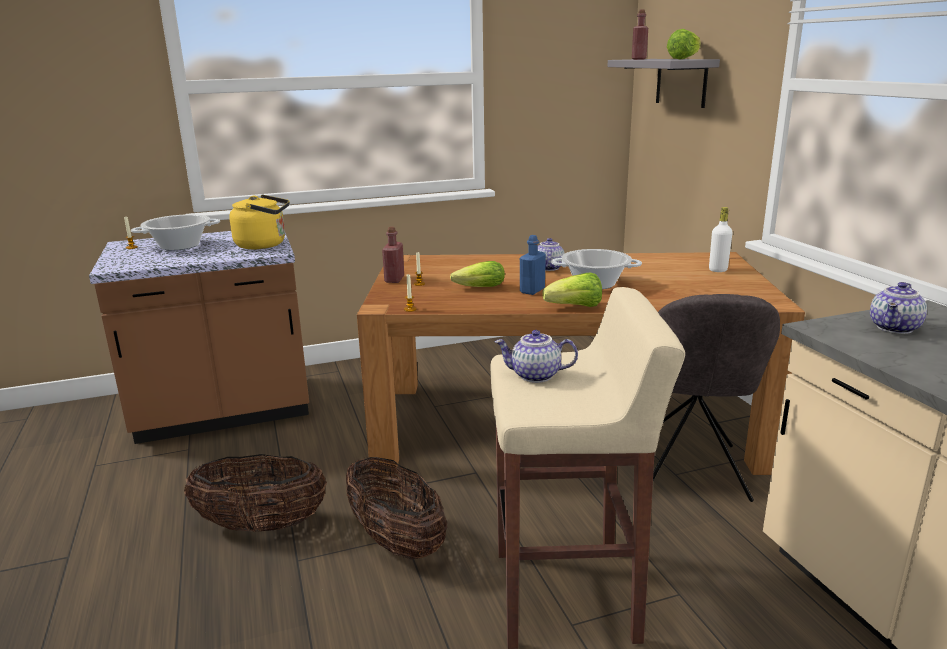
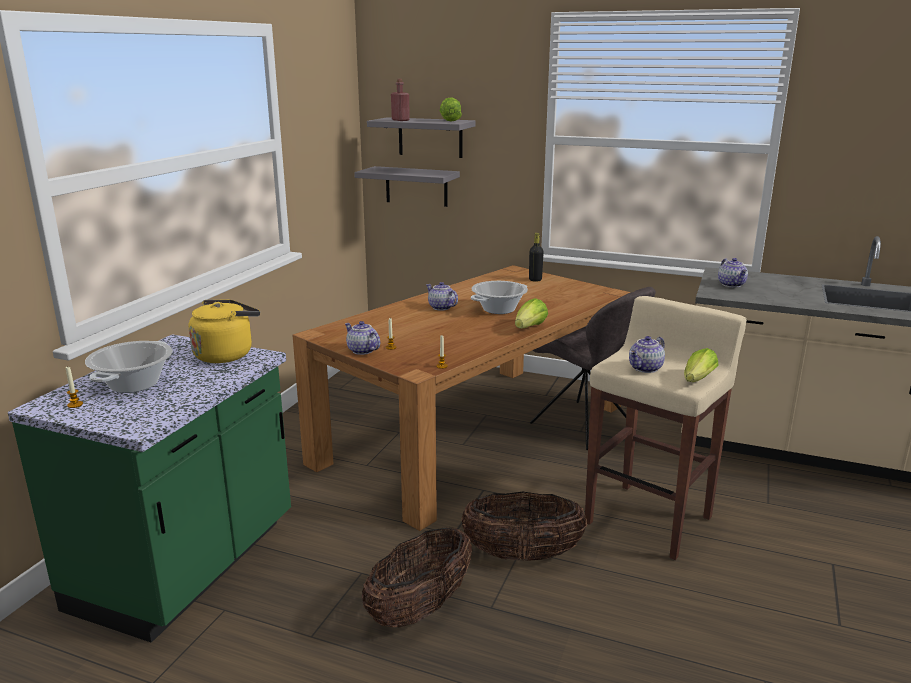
camera: 50 degrees left, 0 degrees up
brown counter [89,231,309,444] -> green counter [8,334,291,643]
red bottle [382,227,404,283] -> teapot [345,321,380,355]
lettuce [450,261,505,287] -> lettuce moved to [684,348,718,382]
blue bottle [520,235,546,295] -> none
white bottle [709,207,733,272] -> black bottle [529,233,544,282]
none -> grey shelf [354,166,460,207]

